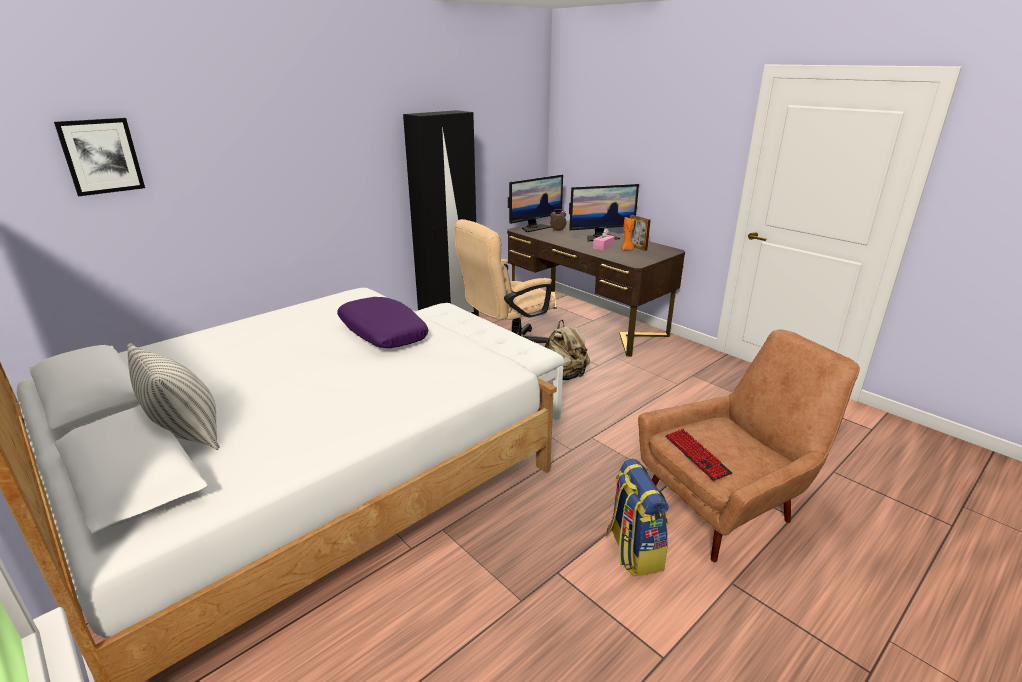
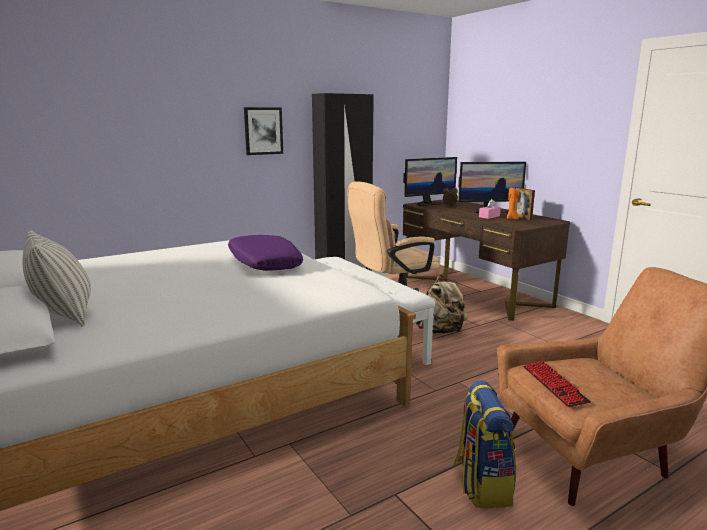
camera: 10 degrees right, 10 degrees down
picture [54,118,145,196] -> picture moved to [244,107,283,155]

